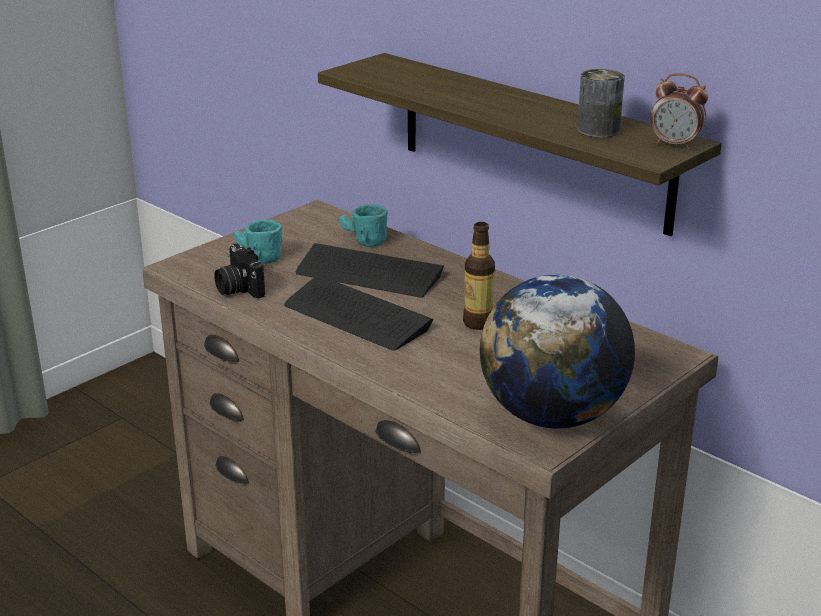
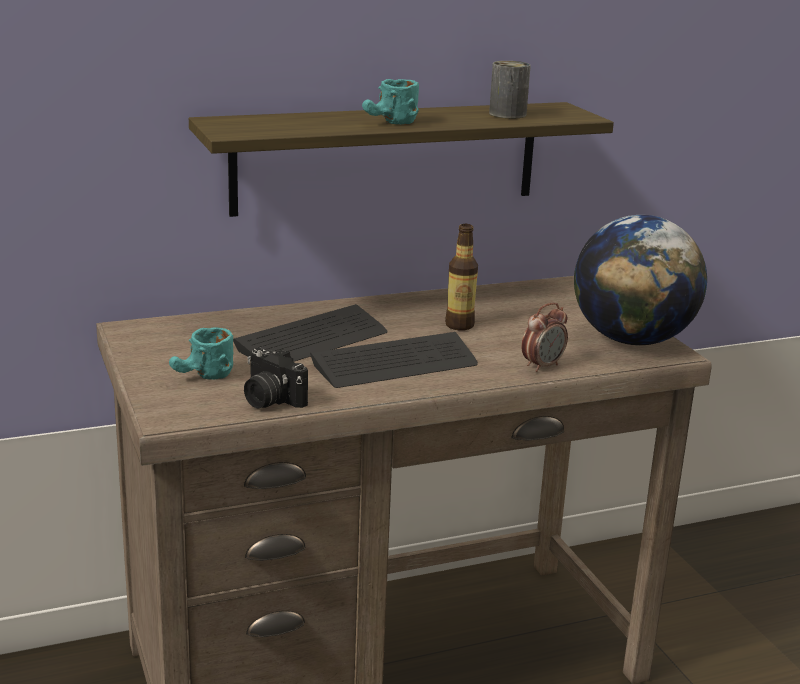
camera: 65 degrees left, 5 degrees down
camera [214,244,265,298] -> camera turned 45 degrees clockwise [244,347,308,409]
turquoise mug [339,204,388,247] -> turquoise mug moved to [362,79,419,125]
alarm clock [650,73,708,149] -> alarm clock moved to [521,303,568,372]

